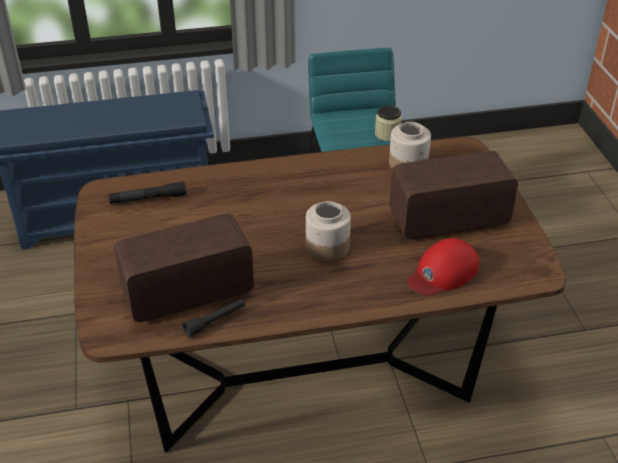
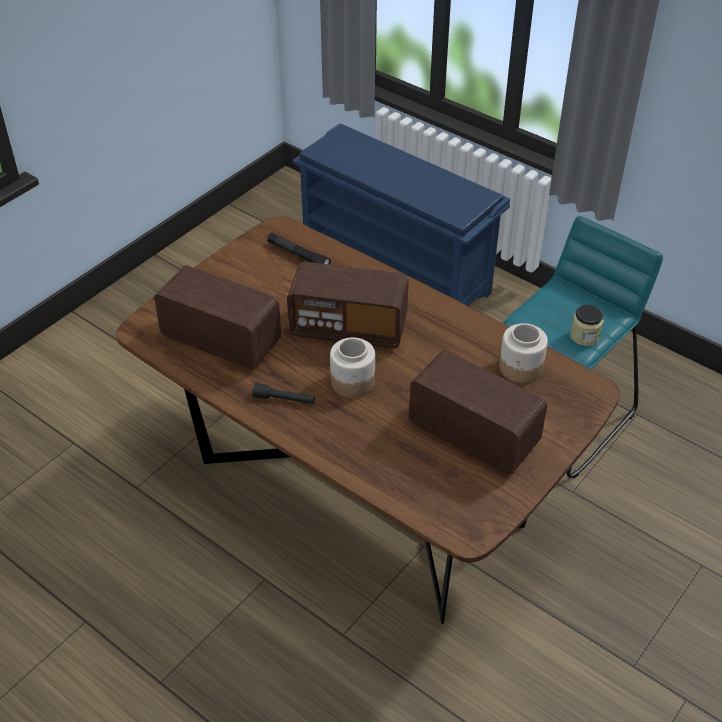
camera: 50 degrees right, 5 degrees up
black flashlight [182,299,245,338] -> black flashlight moved to [252,383,315,404]
red cap [407,238,479,295] -> none
none -> radio [287,262,409,348]

